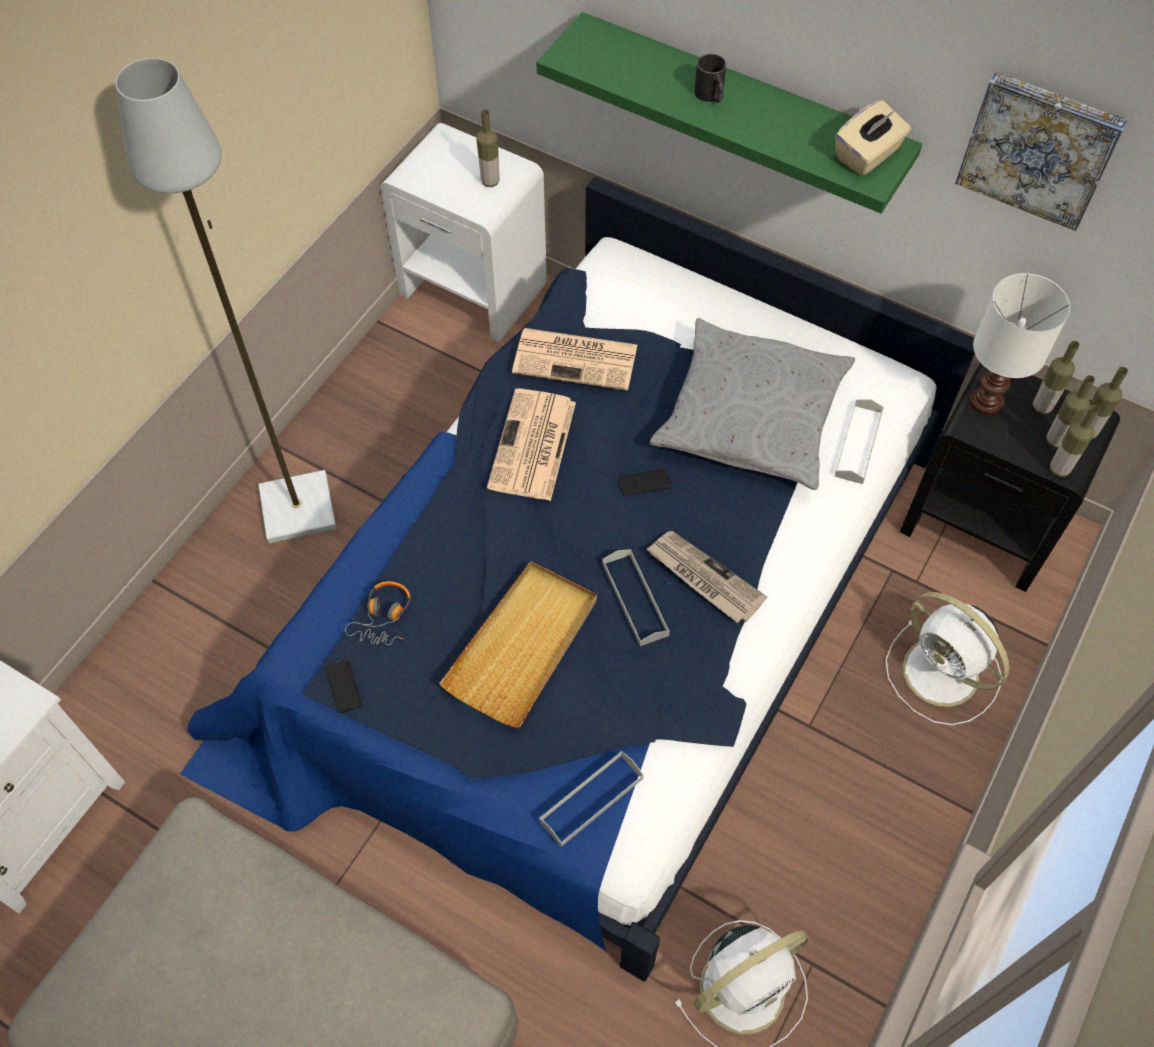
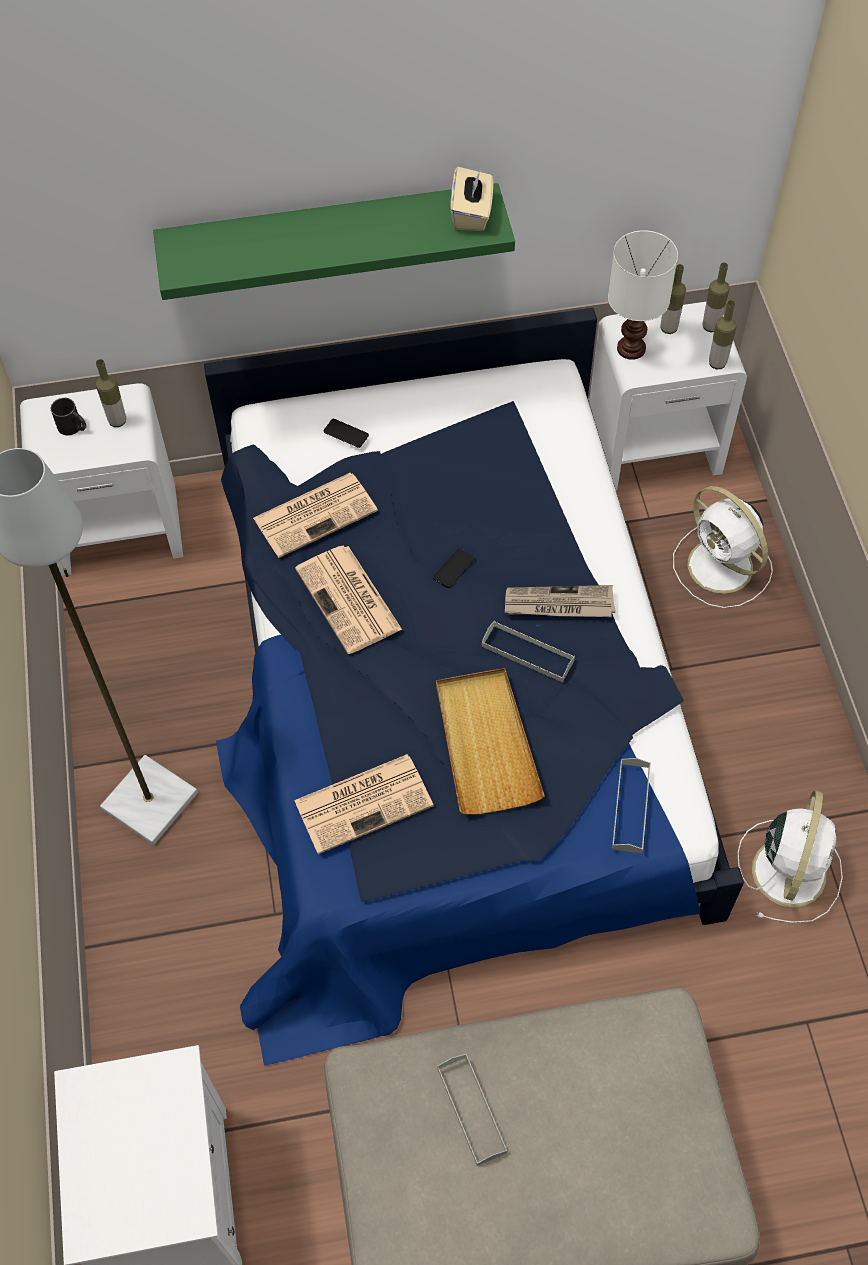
camera: 40 degrees left, 0 degrees up
phone [325,660,362,713] -> phone moved to [324,419,369,448]
headphones [345,581,411,645] -> newspaper [294,754,434,854]
grey pillow [650,318,855,490] -> none
black mug [694,54,726,103] -> black mug moved to [51,398,86,435]
grey tray [834,399,884,484] -> grey tray moved to [437,1054,507,1166]
white fan [885,592,1010,726] -> white fan turned 45 degrees clockwise [673,486,773,608]
black nightstand [900,362,1120,592] -> white nightstand [589,302,747,490]
picture [955,72,1128,231] -> none
bottle [1046,375,1095,448] -> none

